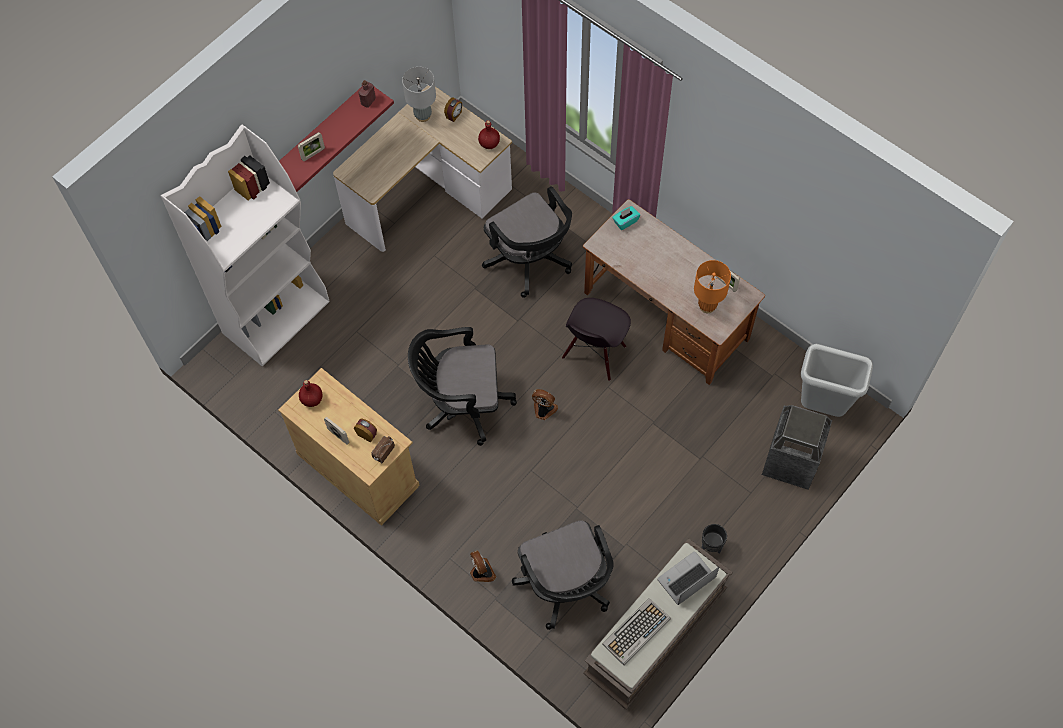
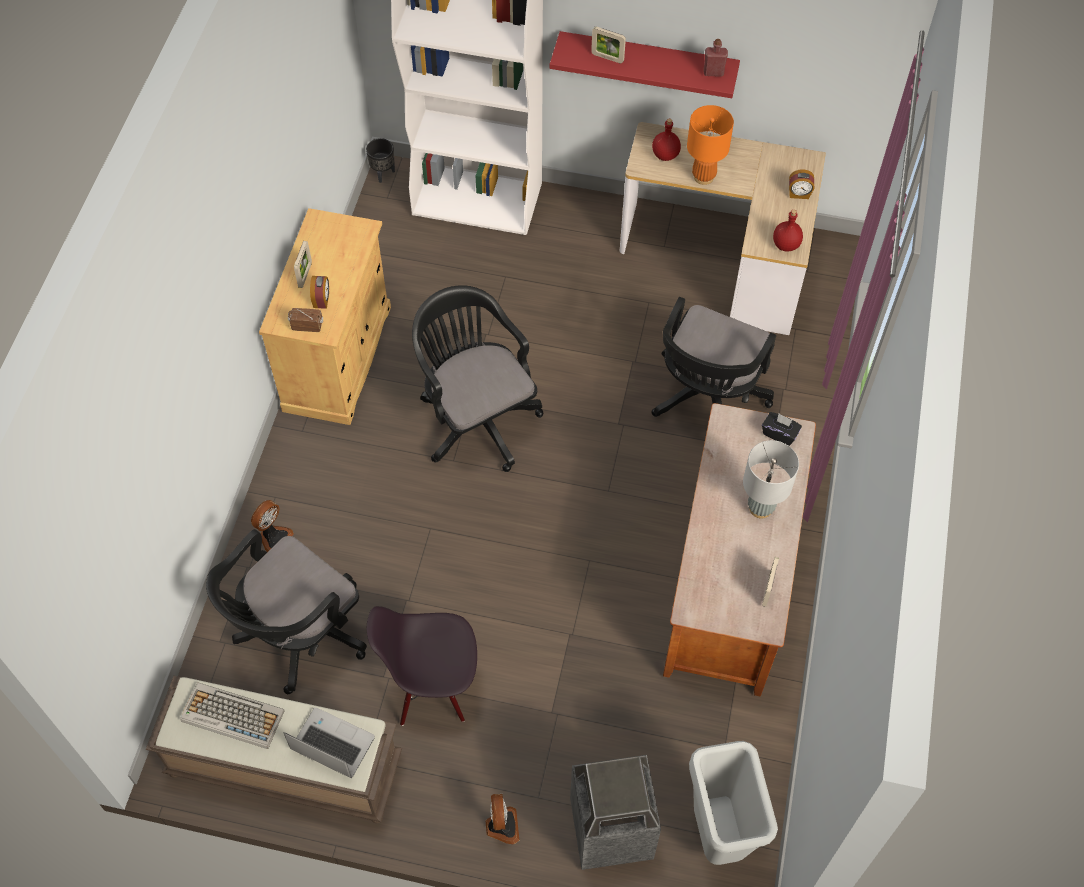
camera: 60 degrees right, 5 degrees down
red bottle [299,380,322,407] -> red bottle moved to [652,119,681,161]
grey table lamp [402,67,436,122] -> grey table lamp moved to [743,440,799,518]
fan [532,389,558,420] -> fan moved to [486,794,519,844]
black chair [562,298,631,381] -> black chair moved to [367,606,477,726]
turquoise tissue box [612,206,640,230] -> black tissue box [762,412,802,446]
orange table lamp [694,260,731,313] -> orange table lamp moved to [687,105,734,185]
black planter [702,524,727,554] -> black planter moved to [366,138,395,183]

